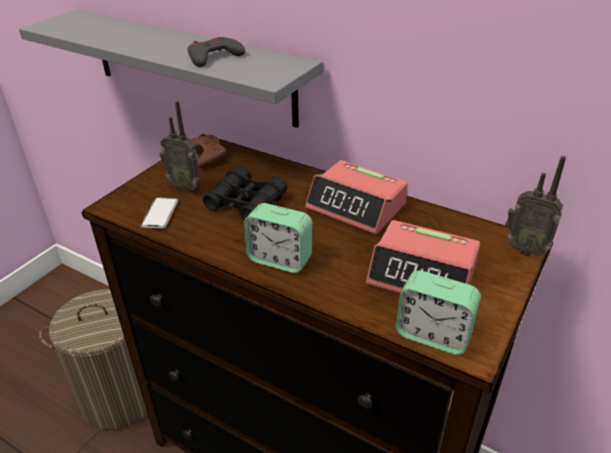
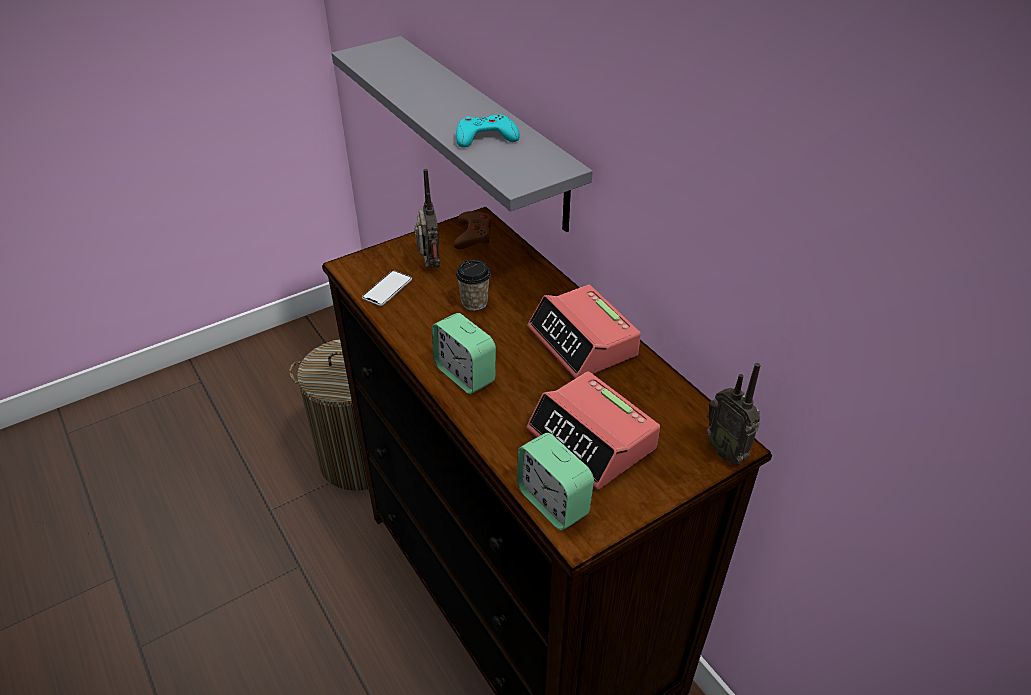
camera: 25 degrees right, 5 degrees up
radio [160,101,201,192] -> radio turned 150 degrees counterclockwise [414,169,440,268]
grey game controller [188,37,245,67] -> turquoise game controller [456,115,520,147]
black binoculars [203,165,288,220] -> cup [456,259,491,311]

